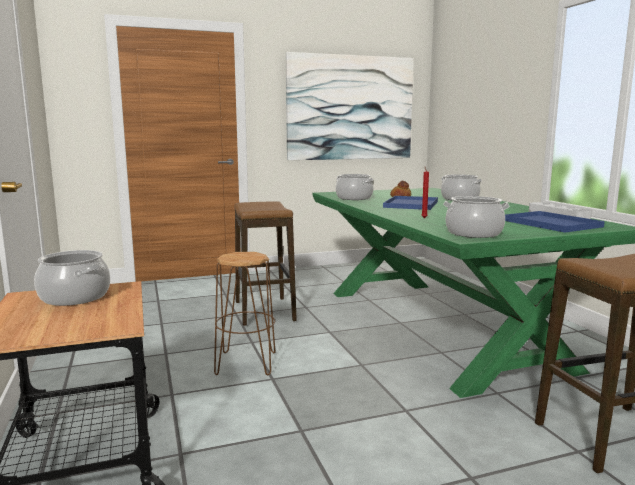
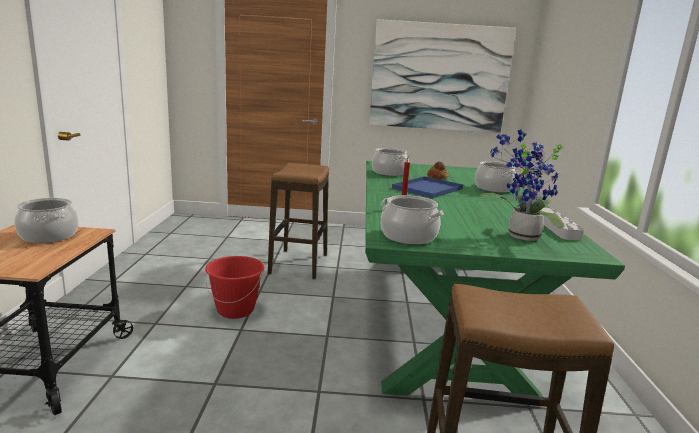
camera: 20 degrees right, 5 degrees up
brown stool [214,252,276,375] -> red bucket [205,256,264,319]
blue tray [505,211,605,233] -> potted plant [480,130,565,241]

